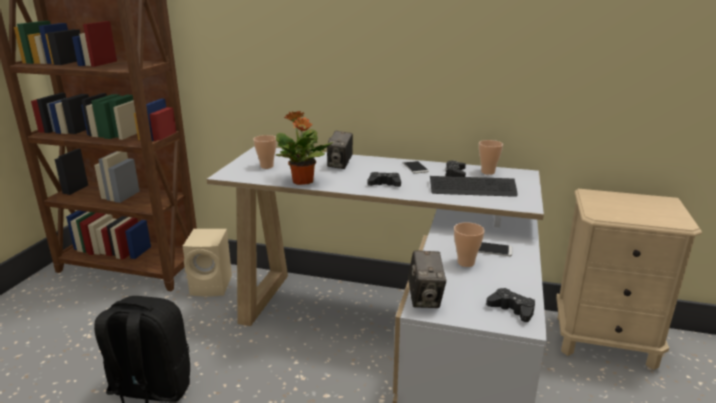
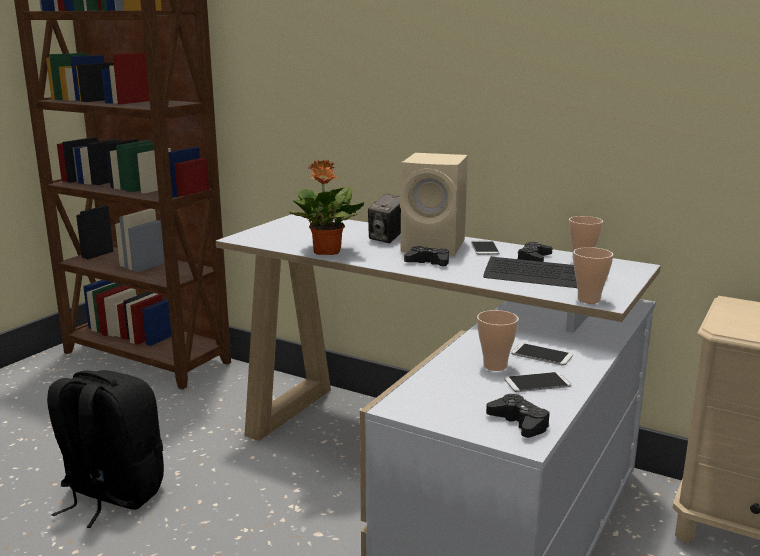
camera: 15 degrees right, 5 degrees down
beige speaker [183,229,232,297] -> beige speaker moved to [400,153,468,256]
cup [253,135,277,169] -> cup moved to [573,247,613,303]
camera [408,250,446,308] -> none
none -> phone [505,372,571,392]

